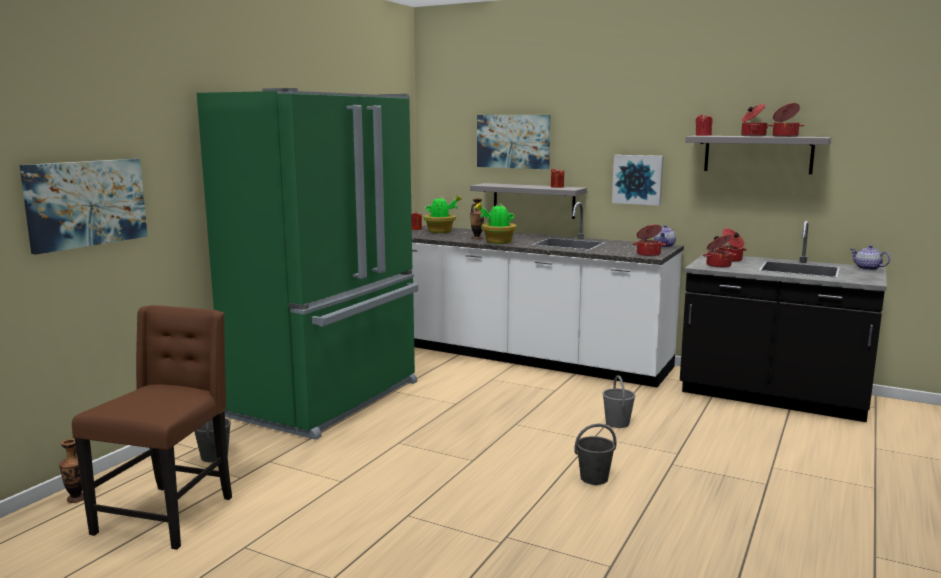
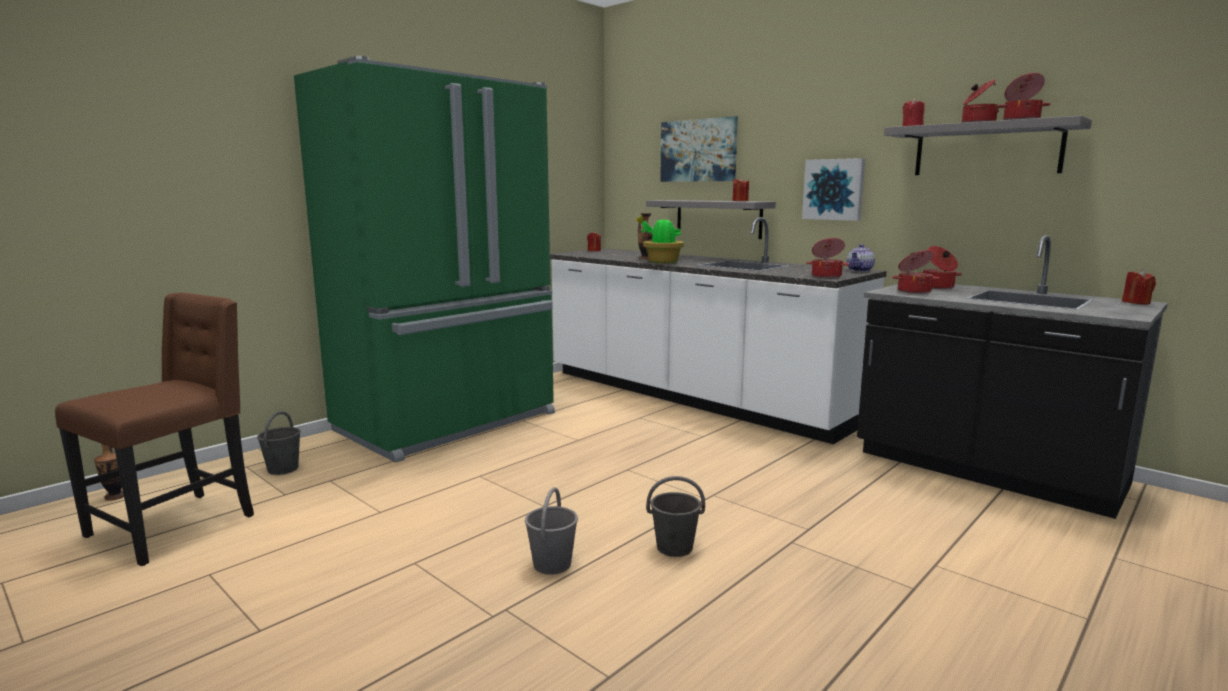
camera: 15 degrees right, 0 degrees up
picture [19,159,148,255] -> none
potted plant [423,194,463,233] -> none
grey bucket [602,375,636,428] -> grey bucket moved to [525,487,578,575]
teapot [851,245,890,270] -> red candle [1122,269,1156,304]

